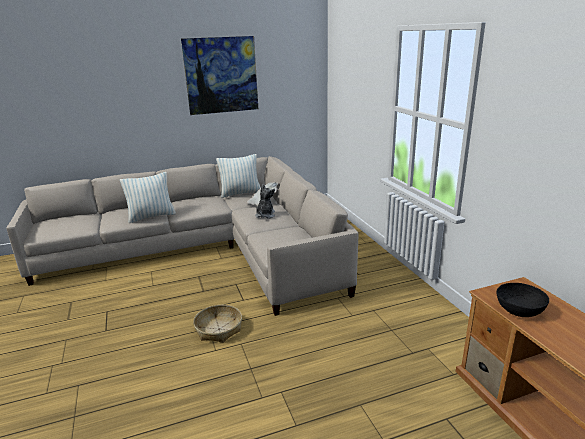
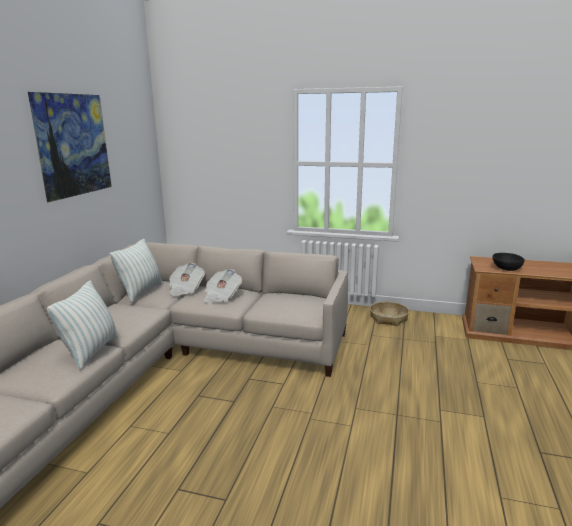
camera: 55 degrees left, 5 degrees down
basket [193,305,242,343] -> basket moved to [370,302,409,326]
plush toy [255,184,275,219] -> newspaper [204,269,242,303]

